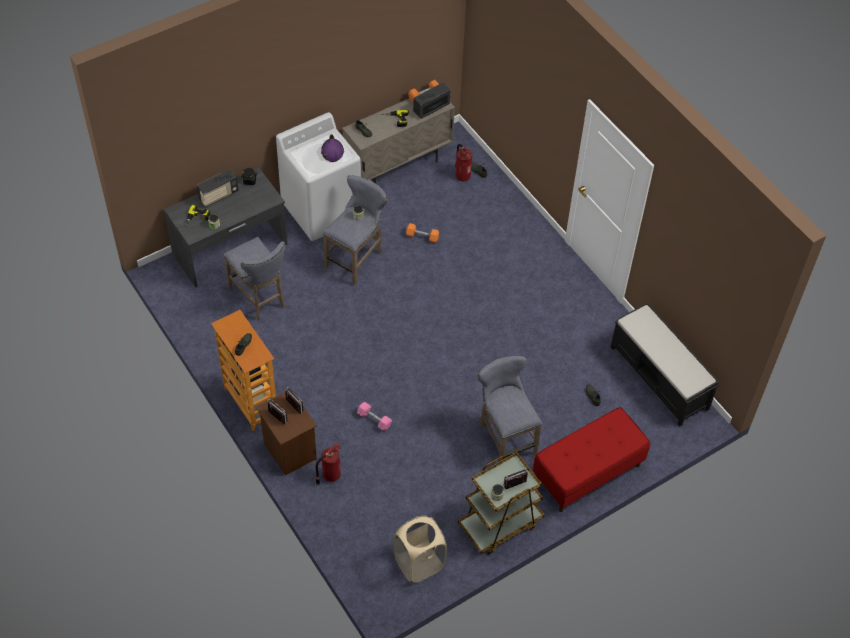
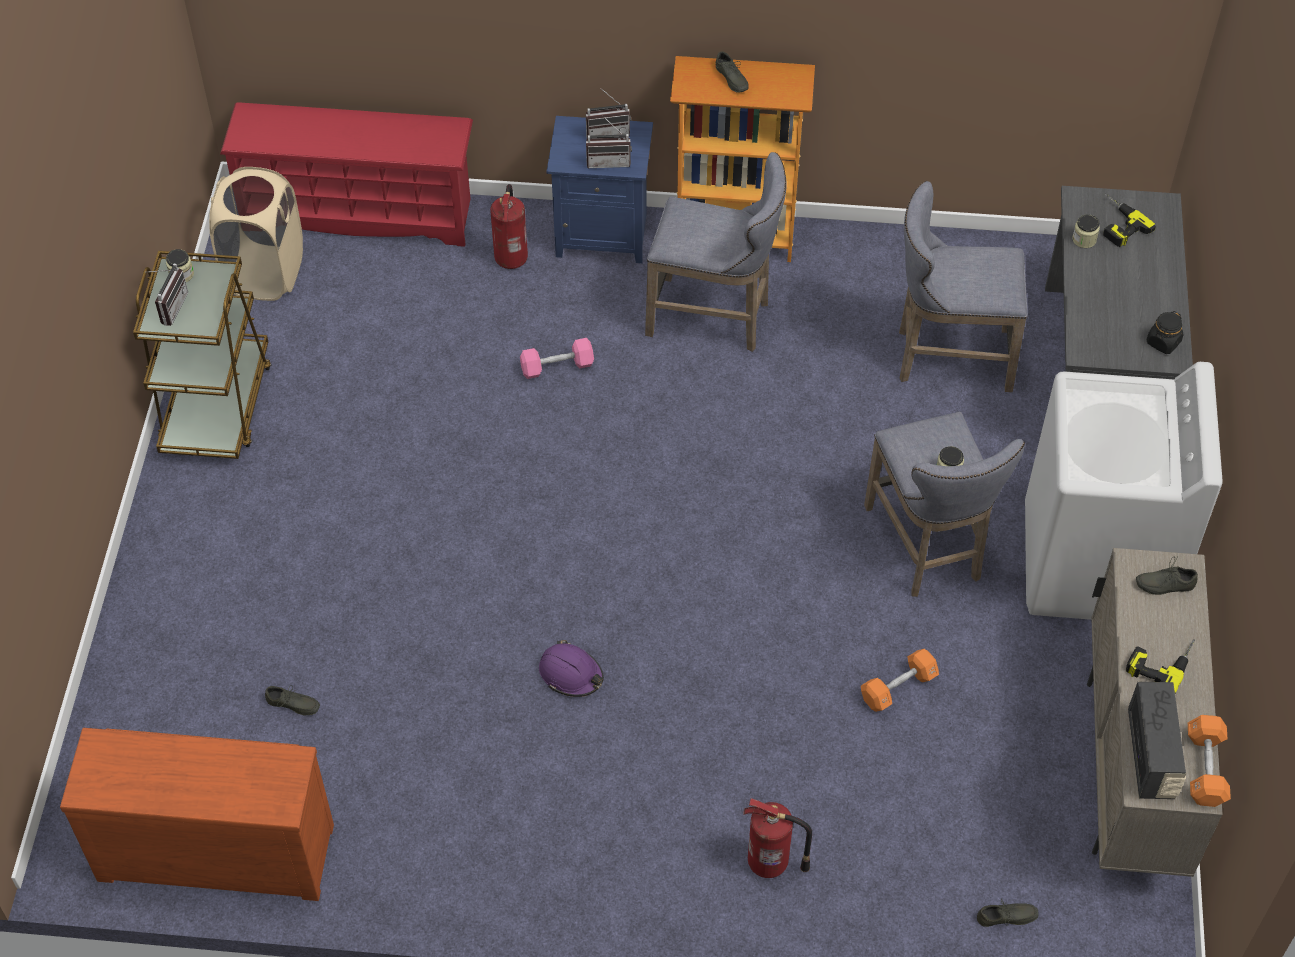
camera: 130 degrees right, 0 degrees up
radio [197,169,239,207] -> none
brown nightstand [256,389,317,476] -> blue nightstand [547,116,653,263]
purple hard hat [321,134,344,162] -> purple hard hat moved to [539,640,604,697]
fire extinguisher [455,144,472,181] -> fire extinguisher moved to [743,798,812,878]
grey stool [478,355,542,464] -> grey stool moved to [645,152,787,352]
red bench [533,407,650,512] -> none
black bench [611,303,719,427] -> brown dresser [60,728,334,901]
none -> red shoe rack [220,102,473,247]

